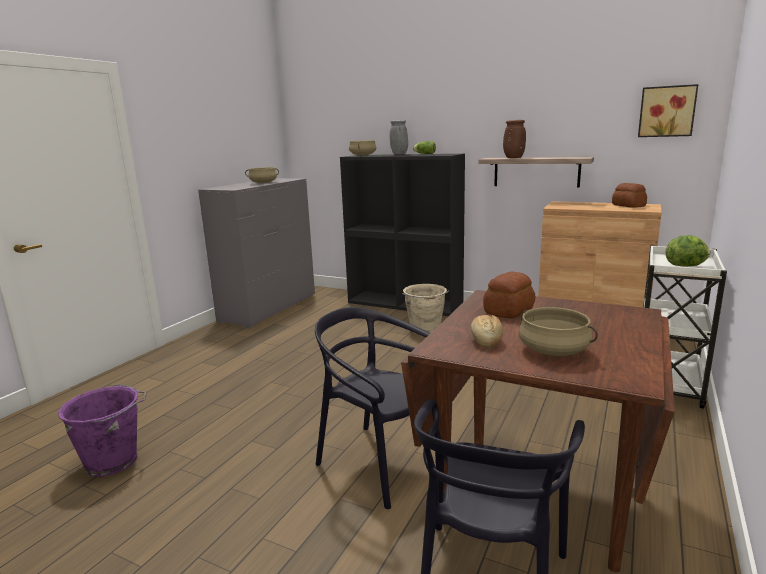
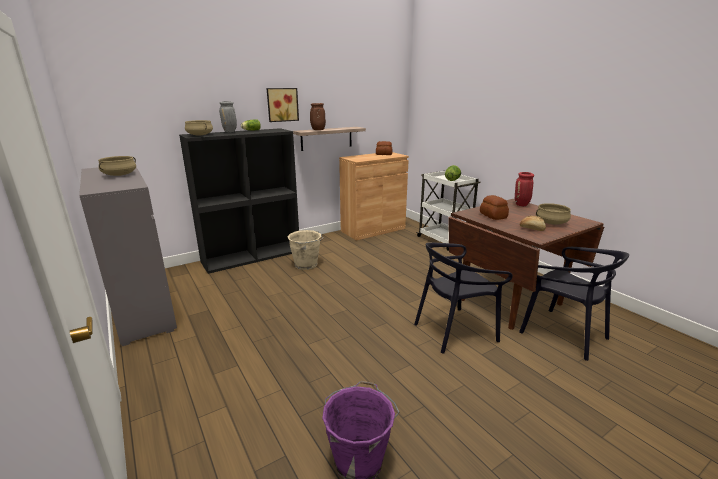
camera: 60 degrees left, 5 degrees up
picture [638,84,699,137] -> picture moved to [267,88,299,122]
none -> red vase [515,172,534,206]

